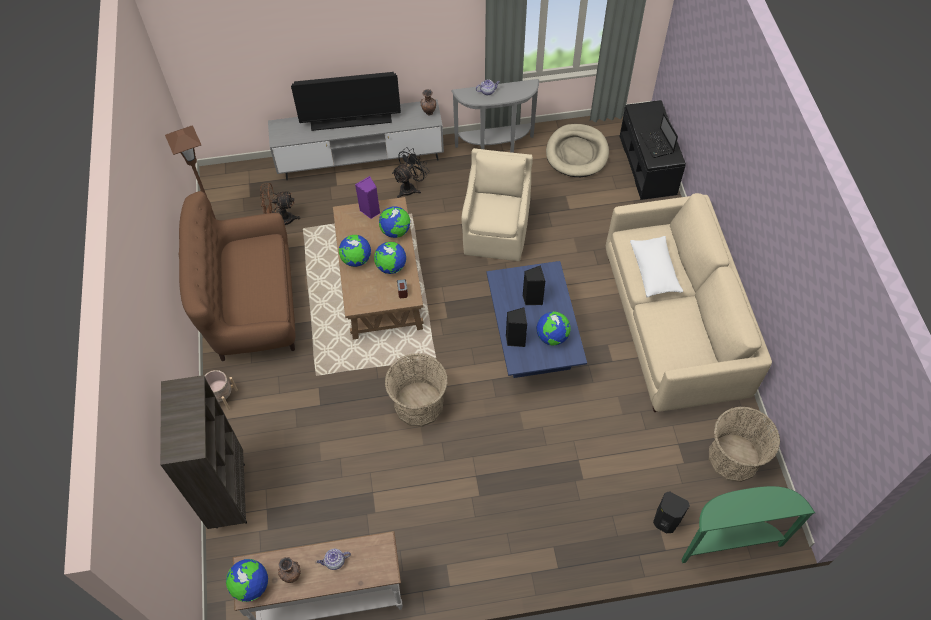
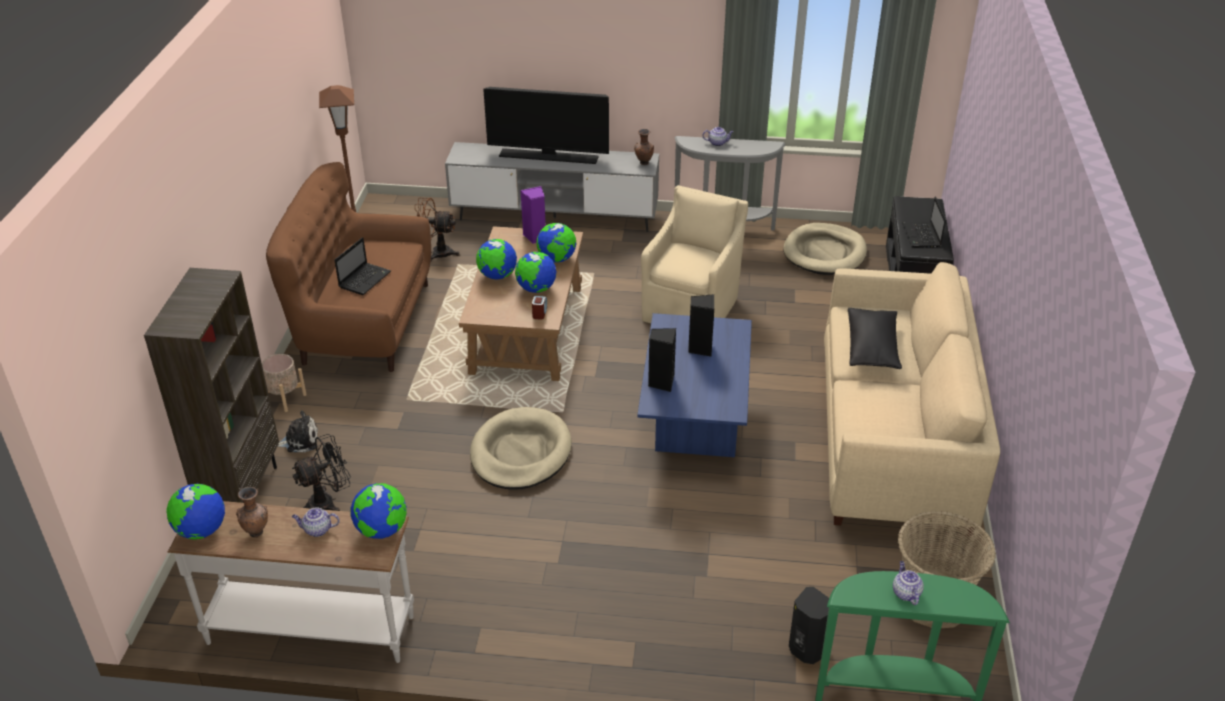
camera: 15 degrees right, 20 degrees down
basket [385,353,448,427] -> beige dog bed [470,407,572,489]
black fan [392,148,430,198] -> black fan moved to [292,434,351,511]
globe [536,312,571,346] -> globe moved to [351,483,407,539]
white pillow [630,236,683,297] -> black pillow [848,308,902,369]
none -> plush toy [278,410,318,453]
none -> laptop [335,237,391,295]
none -> teapot [893,561,924,605]

